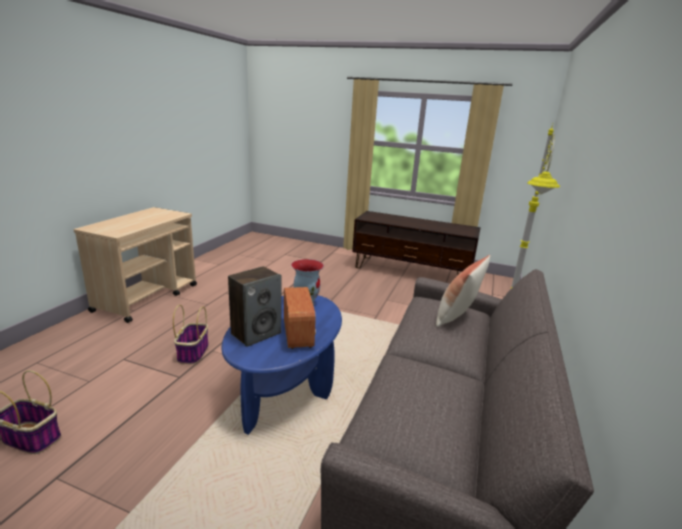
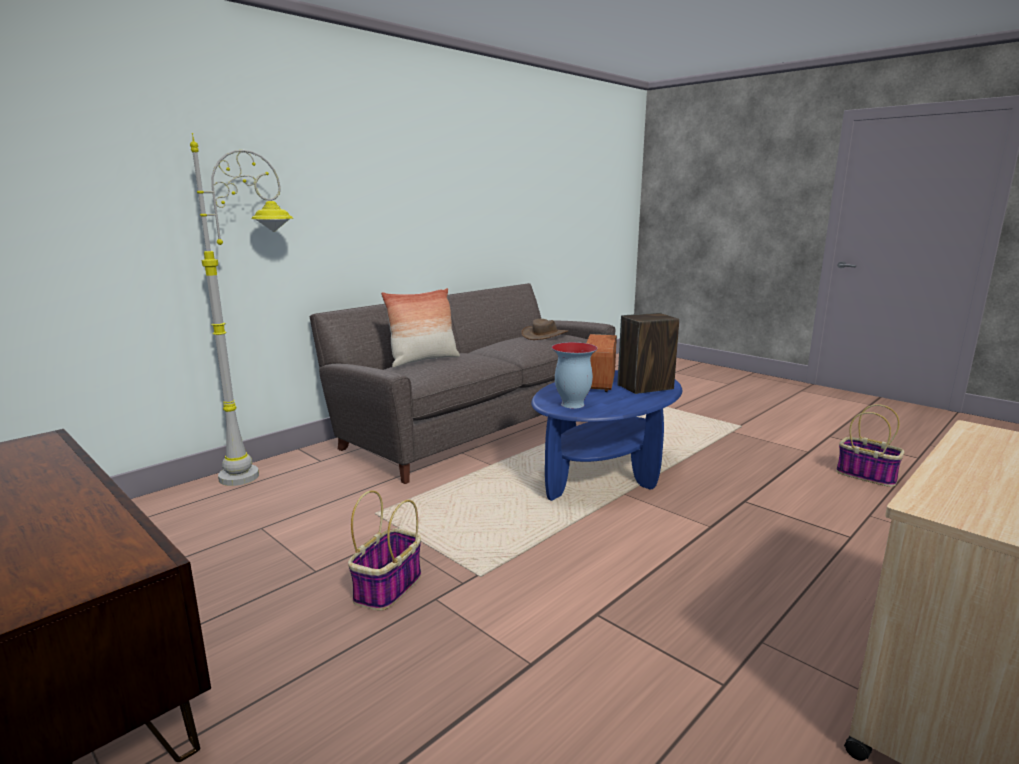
camera: 155 degrees left, 5 degrees down
basket [173,305,209,364] -> basket moved to [348,490,421,611]
none -> brown hat [521,319,568,340]

